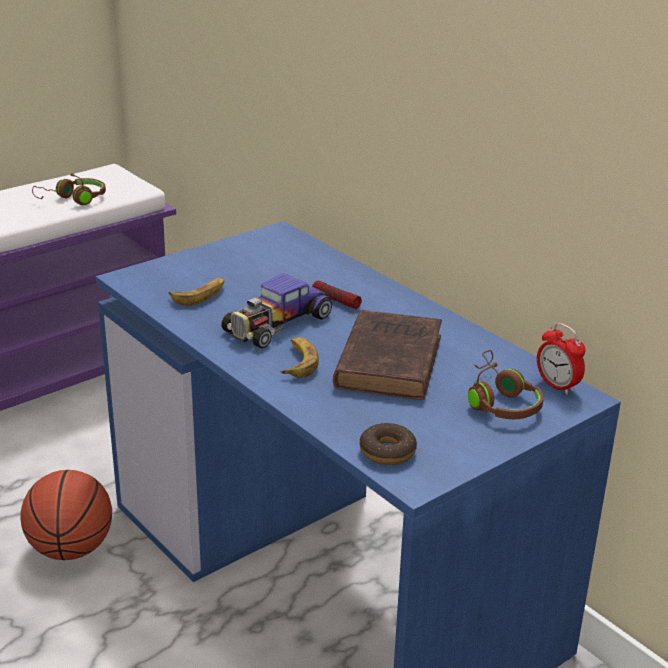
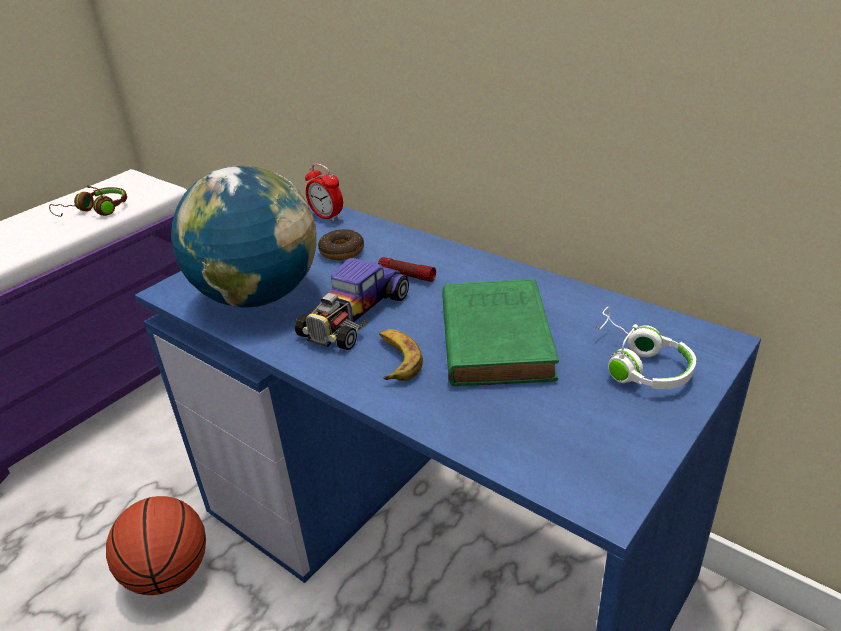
camera: 10 degrees left, 5 degrees up
banana [168,278,224,306] -> globe [171,165,317,307]
brown book [333,310,442,400] -> green book [442,279,559,386]
donut [360,423,417,465] -> donut moved to [318,229,364,260]
brown headphones [468,350,544,419] -> white headphones [595,307,696,389]
alarm clock [537,323,586,395] -> alarm clock moved to [305,163,343,222]

